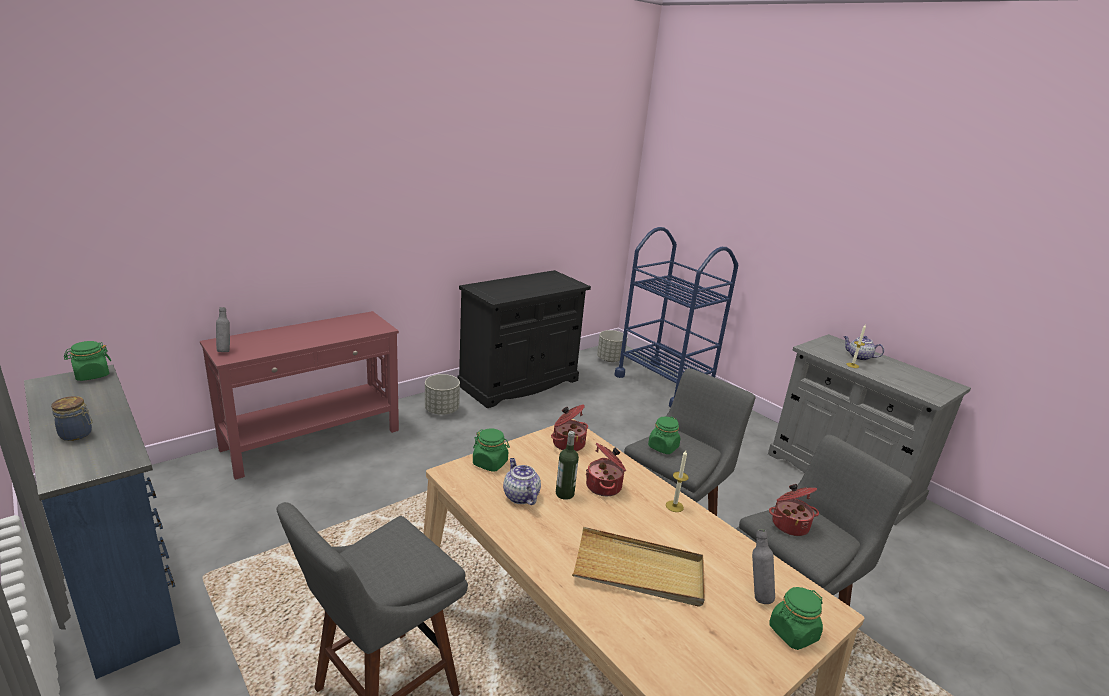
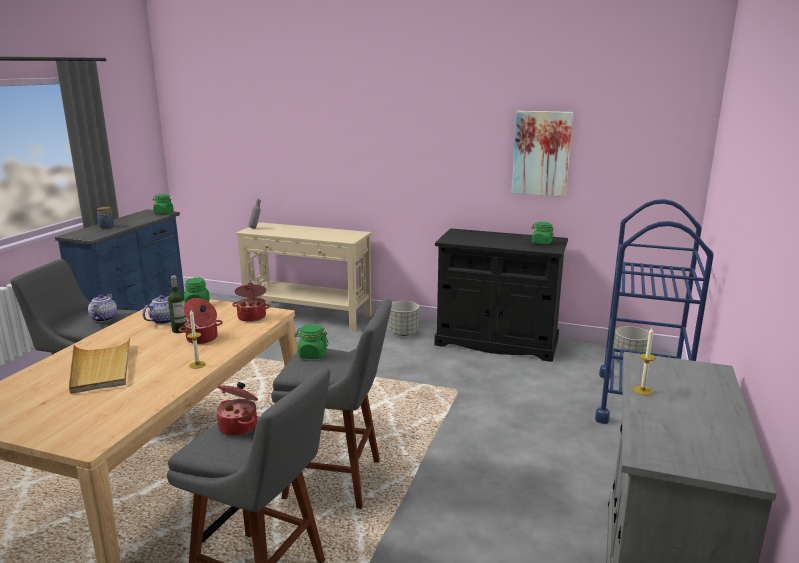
camera: 60 degrees right, 5 degrees down
red console table [200,311,399,480] -> beige console table [236,222,372,331]
grey bottle [752,529,775,604] -> none
green jar [769,587,823,650] -> green jar moved to [531,222,554,245]
teapot [843,336,884,361] -> teapot moved to [88,294,117,322]
none -> picture [512,111,573,197]

